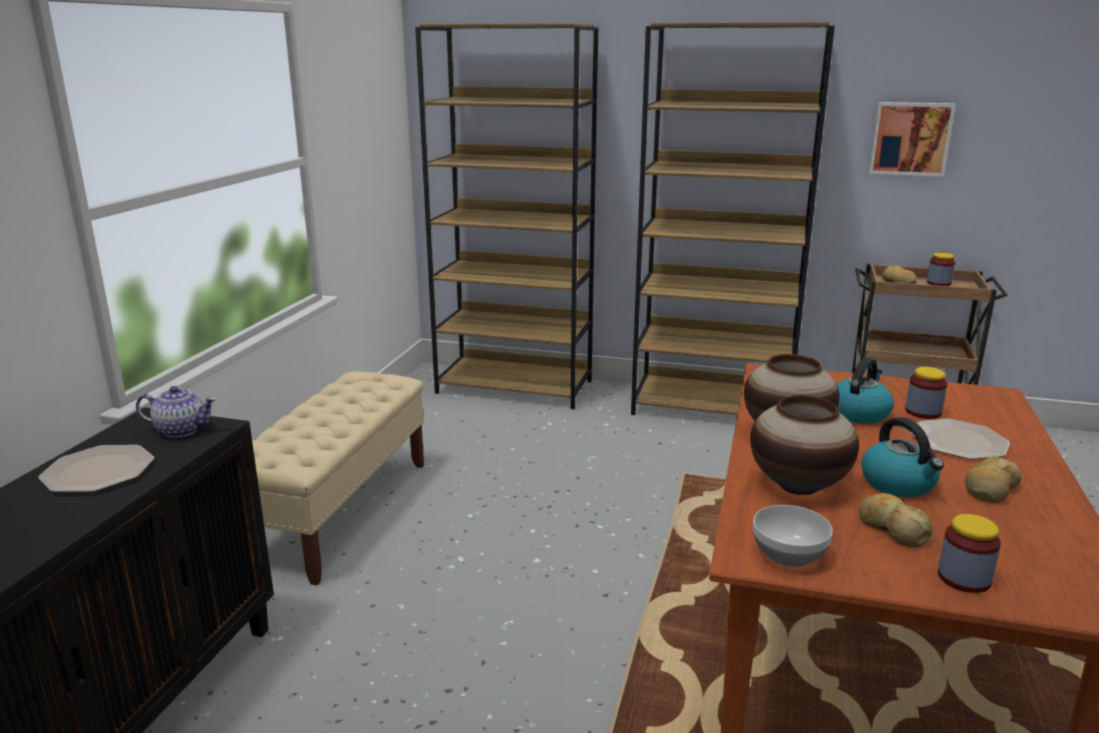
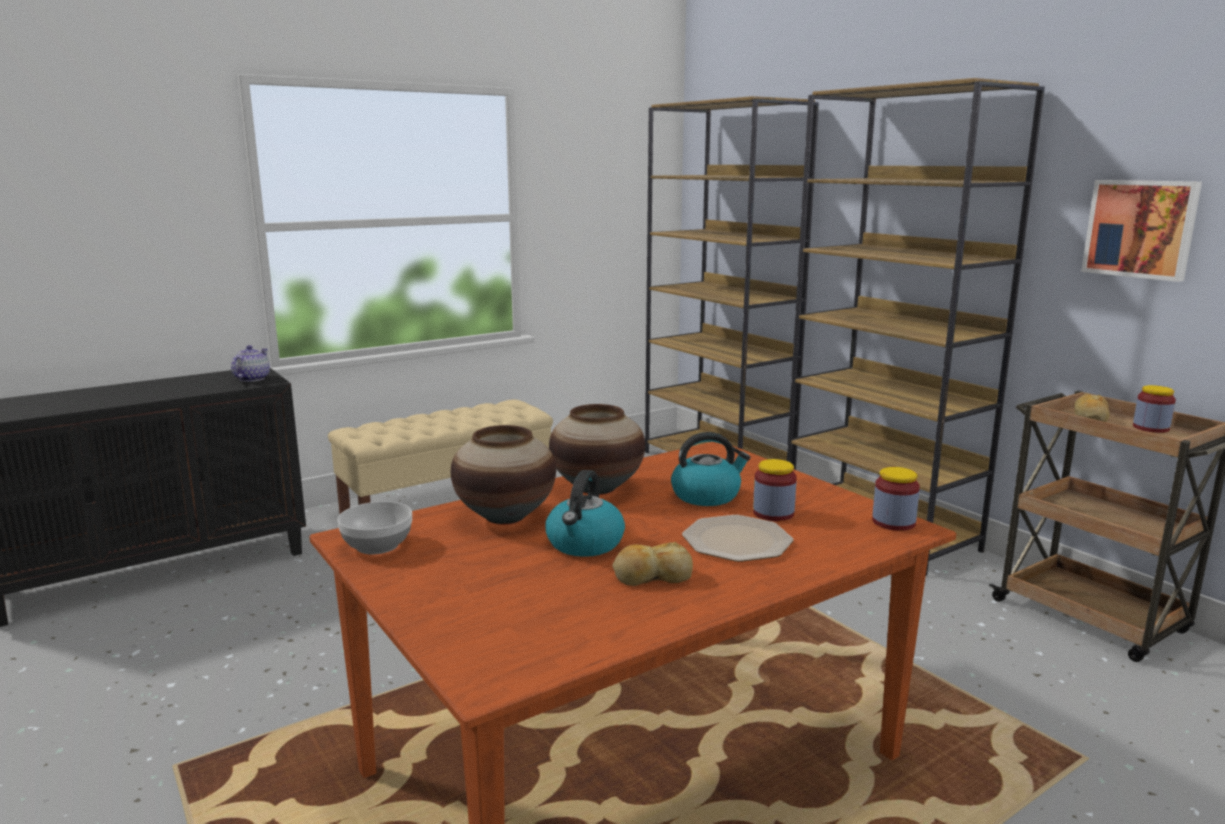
camera: 40 degrees right, 5 degrees down
plate [38,445,154,492] -> none
teapot [136,386,216,438] -> teapot turned 120 degrees counterclockwise [231,345,270,382]
bread [859,493,934,547] -> none
jar [938,514,1001,593] -> jar moved to [872,467,920,531]

